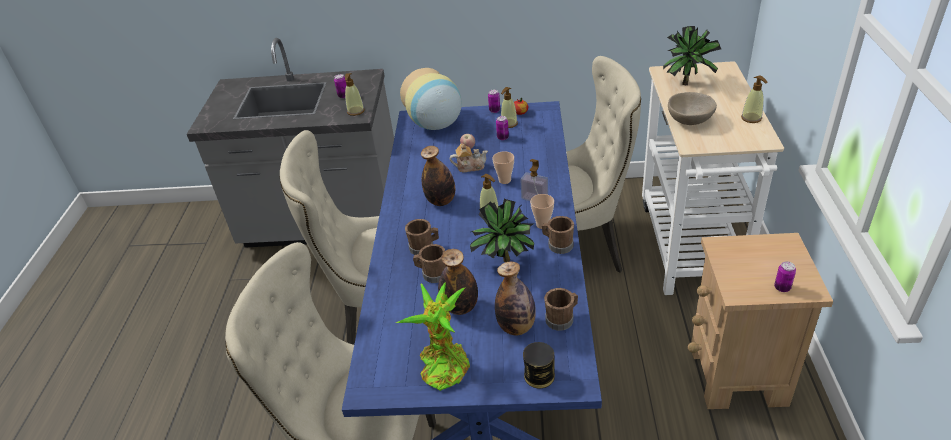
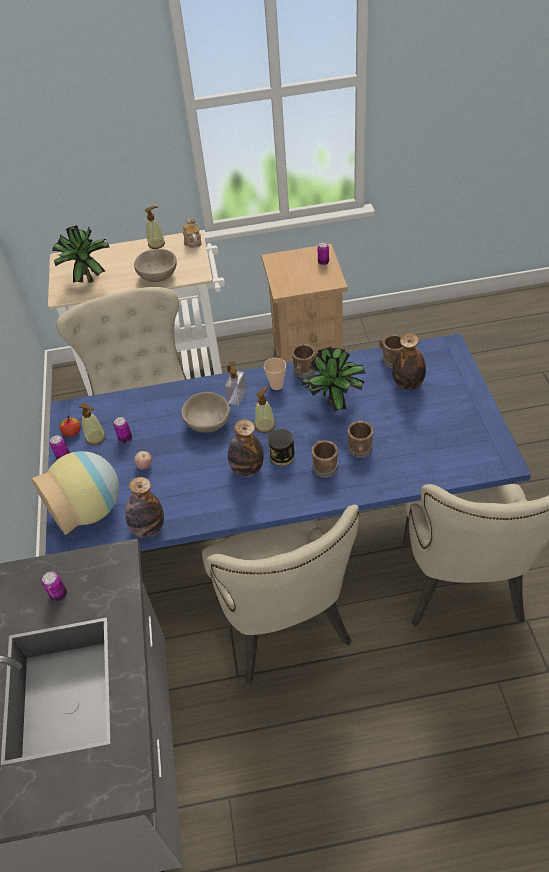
camera: 100 degrees left, 10 degrees up
soap dispenser [345,73,365,116] -> none
potted plant [396,282,470,391] -> none
bottle [438,249,478,315] -> bottle moved to [125,477,164,538]
teapot [450,143,488,172] -> teapot moved to [183,218,202,248]
cup [492,151,514,184] -> beige bowl [181,392,230,433]
can [523,342,555,389] -> can moved to [268,429,295,466]

